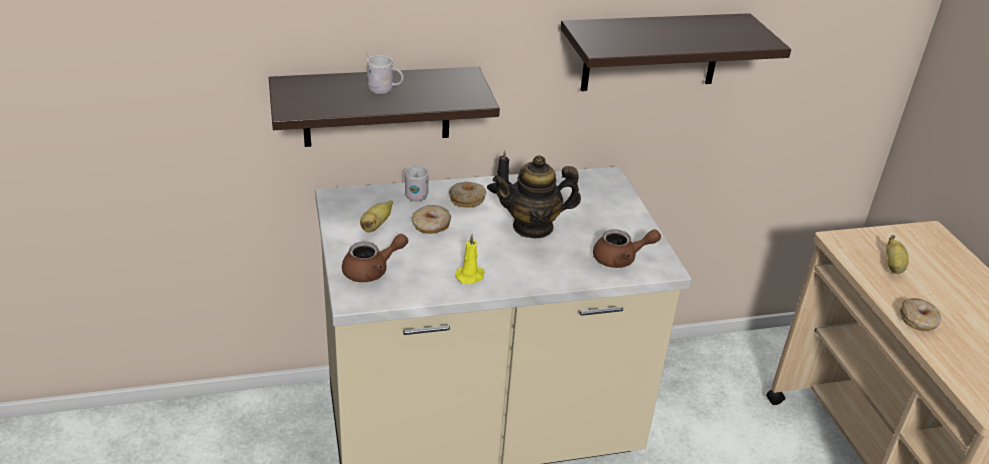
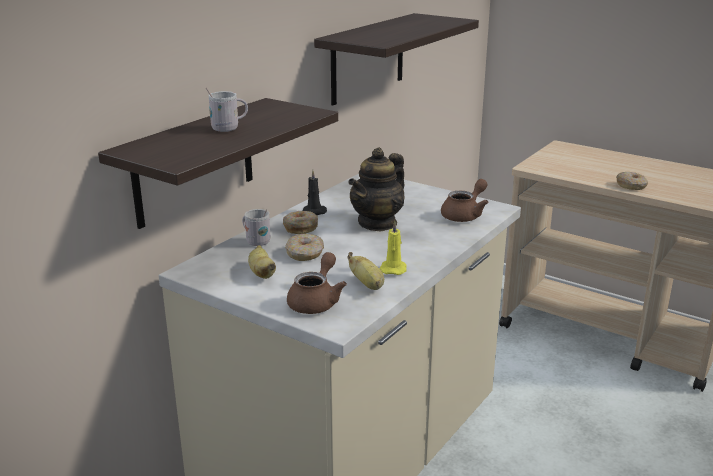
camera: 40 degrees left, 10 degrees down
banana [886,235,909,274] -> banana moved to [347,252,384,290]

